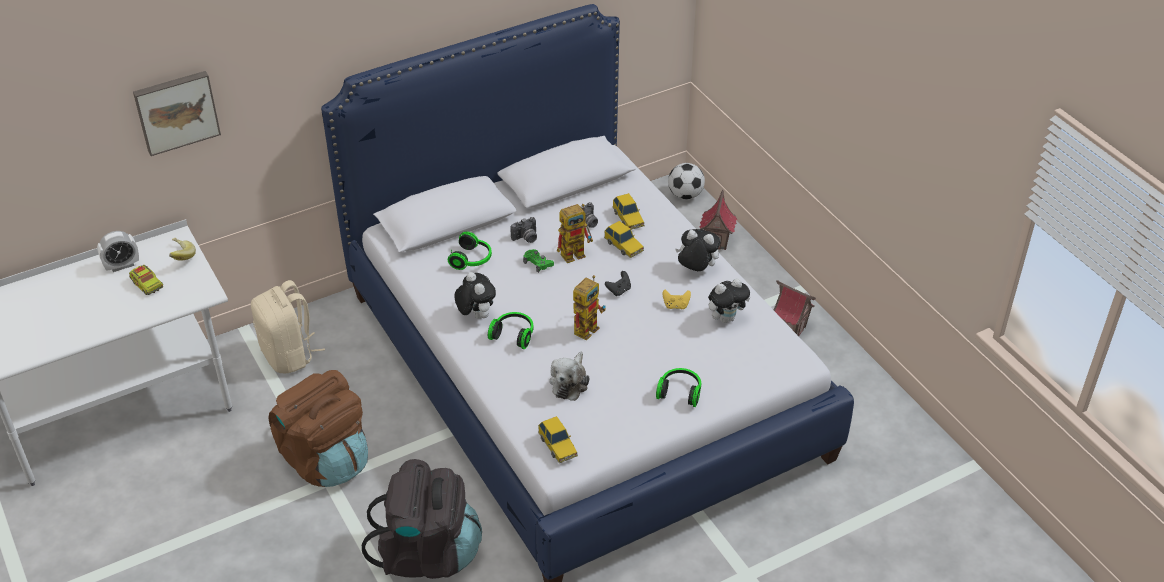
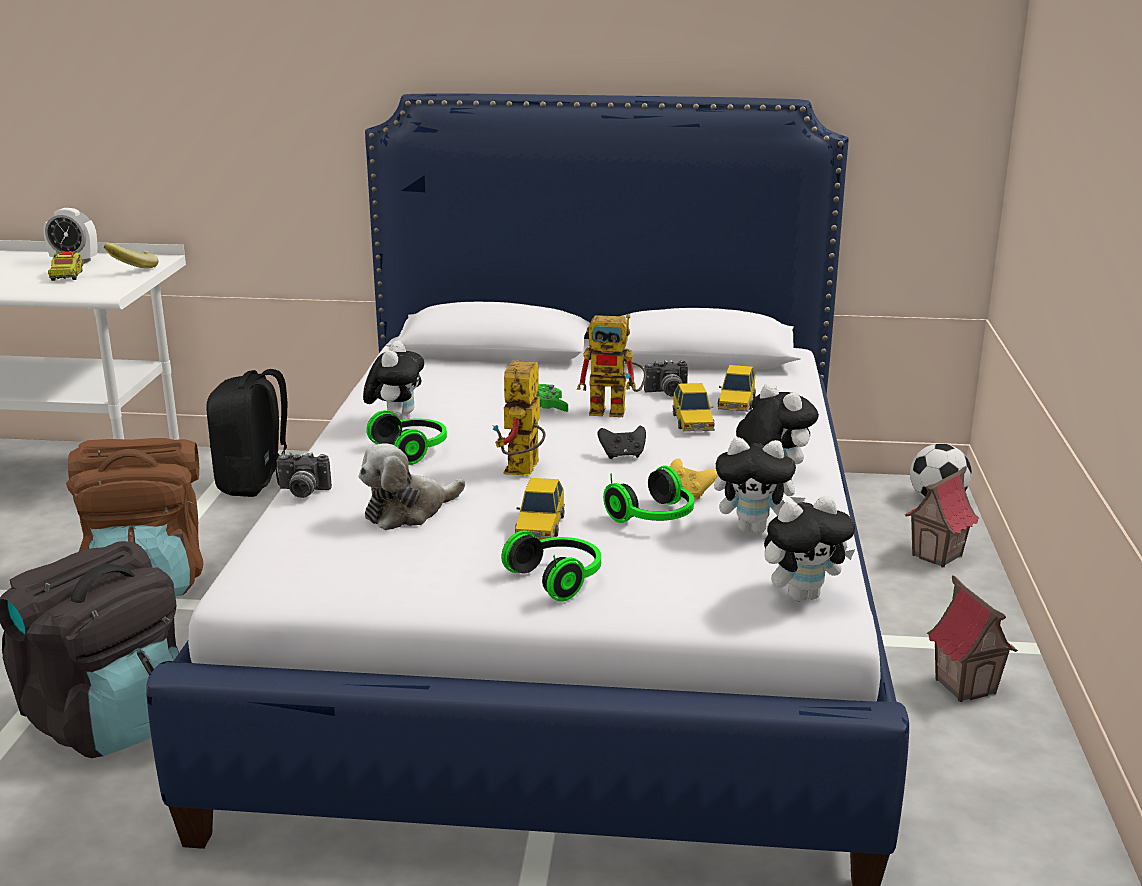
camera: 35 degrees right, 20 degrees down
picture [133,71,221,156] -> none
beige backpack [251,280,325,373] -> black backpack [206,369,287,497]
headphones [448,232,492,270] -> headphones moved to [603,466,694,523]
camera [510,217,537,243] -> camera moved to [276,452,332,498]
toy car [538,416,578,463] -> toy car moved to [515,478,565,540]
toy robot [573,275,606,341] -> toy robot turned 120 degrees clockwise [493,360,546,476]
none -> plush toy [764,495,855,601]

